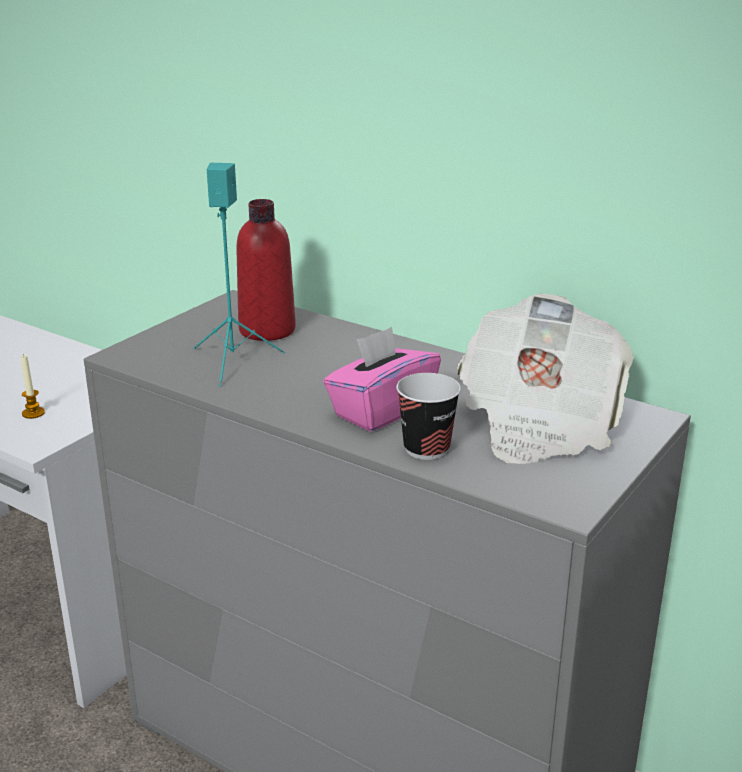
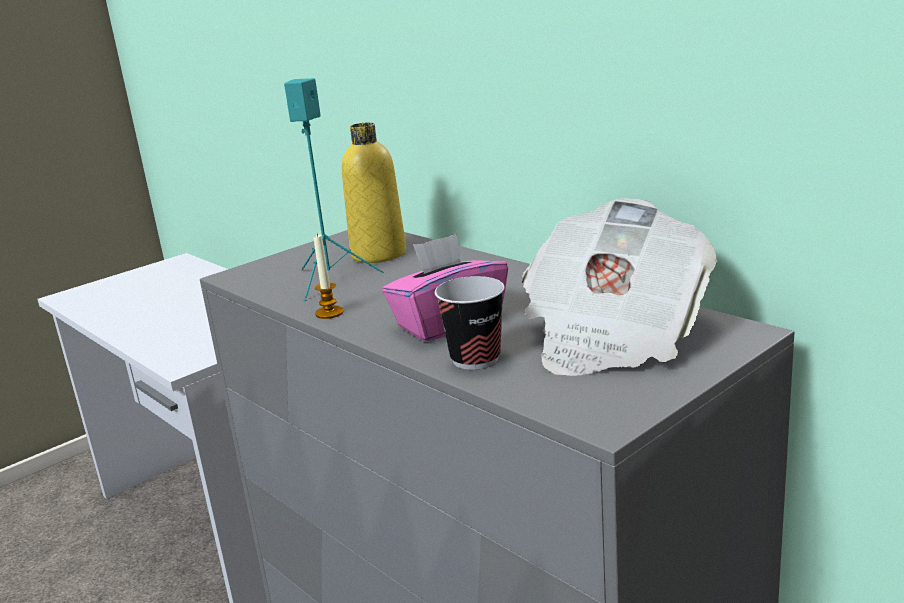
camera: 15 degrees right, 5 degrees down
candle [21,354,45,419] -> candle moved to [314,234,344,319]
red bottle [236,199,296,341] -> yellow bottle [342,123,406,263]

